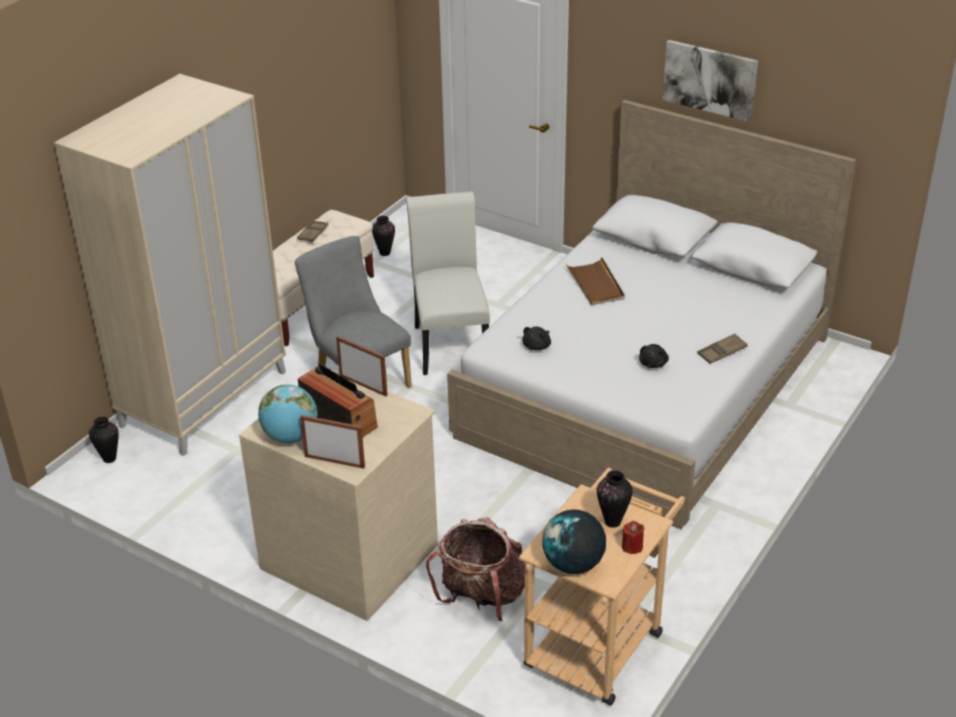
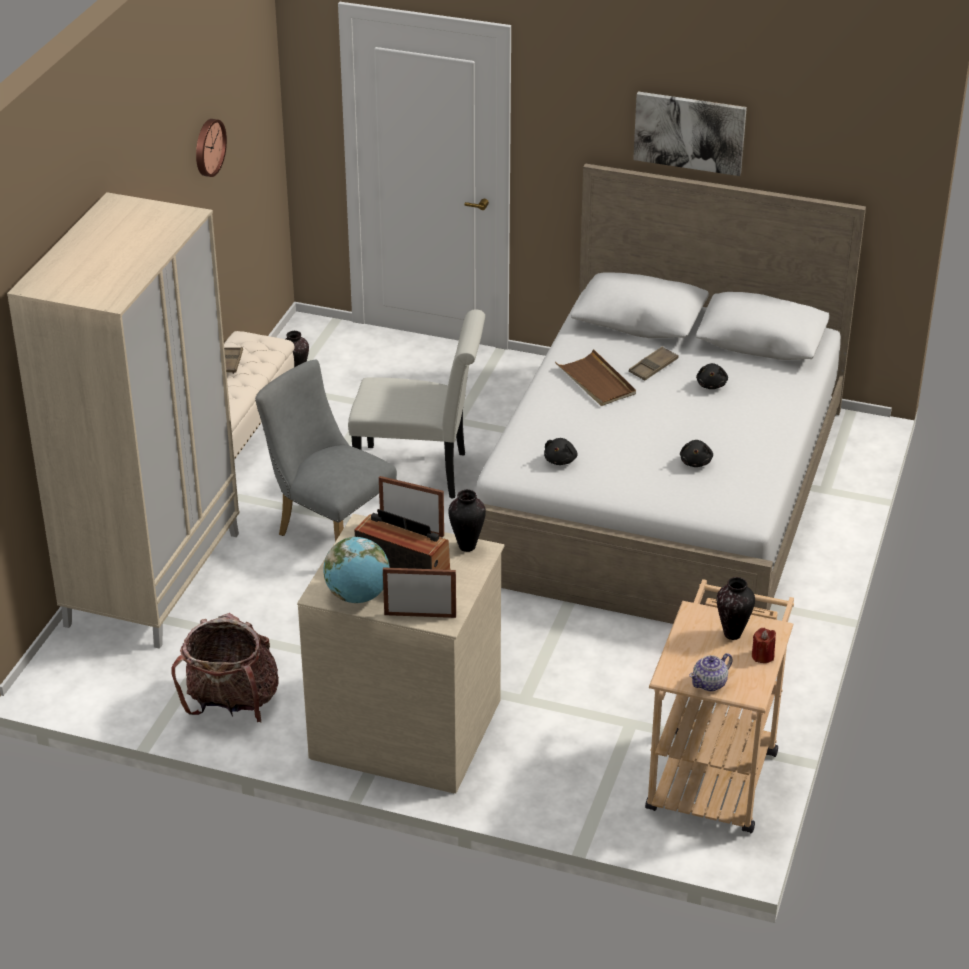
camera: 15 degrees left, 0 degrees up
vase [89,417,119,463] -> vase moved to [448,490,486,552]
white chair [406,192,490,375] -> white chair turned 120 degrees clockwise [348,310,485,498]
backpack [426,517,525,622] -> backpack moved to [171,613,279,723]
globe [542,509,606,574] -> teapot [689,653,732,691]
brown tray [698,334,748,364] -> brown tray moved to [629,346,679,381]
none -> wall clock [196,119,227,177]
none -> black plush toy [696,363,728,389]

